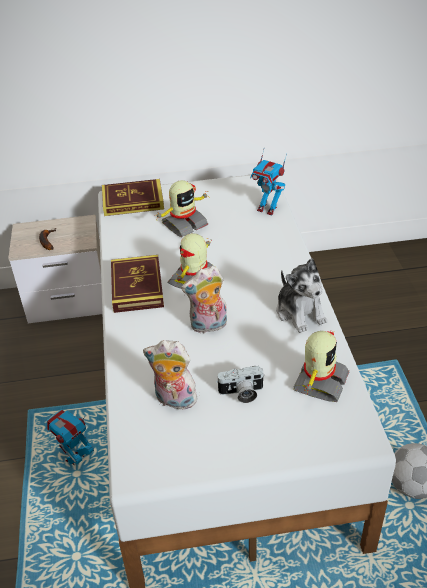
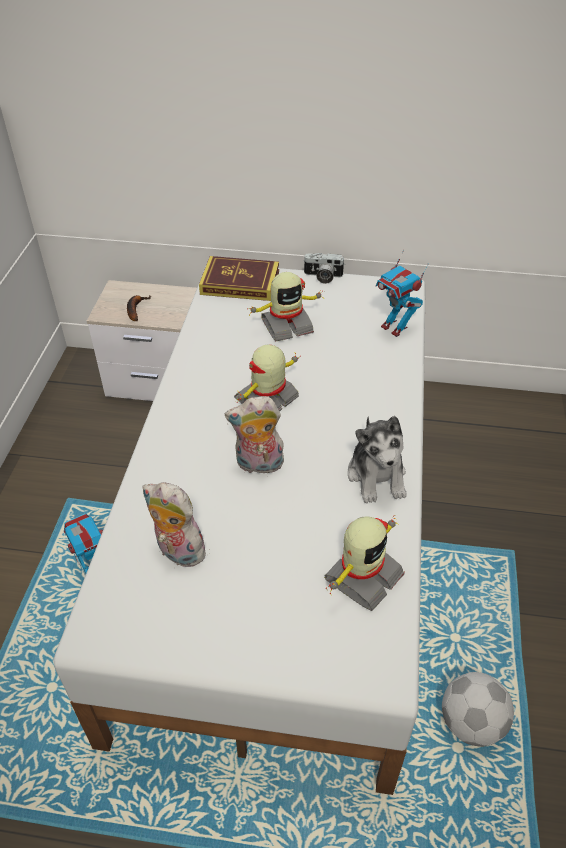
camera: 15 degrees right, 5 degrees up
book [111,255,164,313] -> none
camera [216,366,265,403] -> camera moved to [303,253,345,284]

